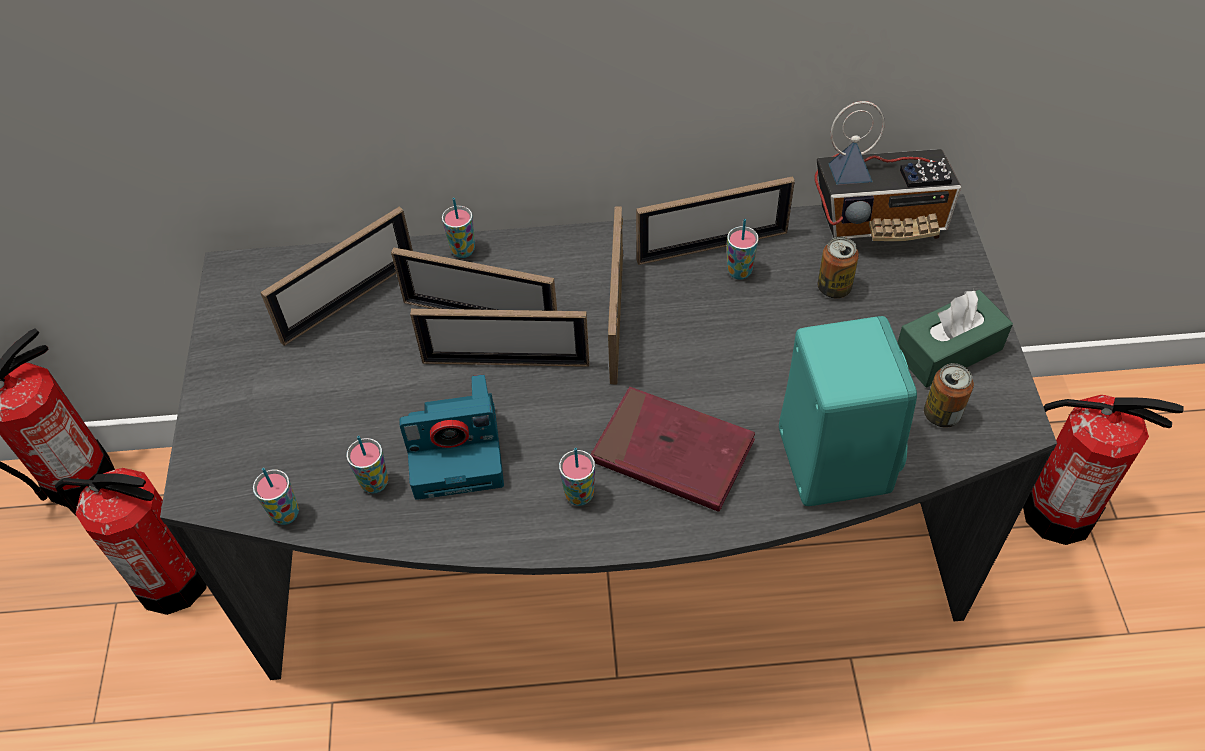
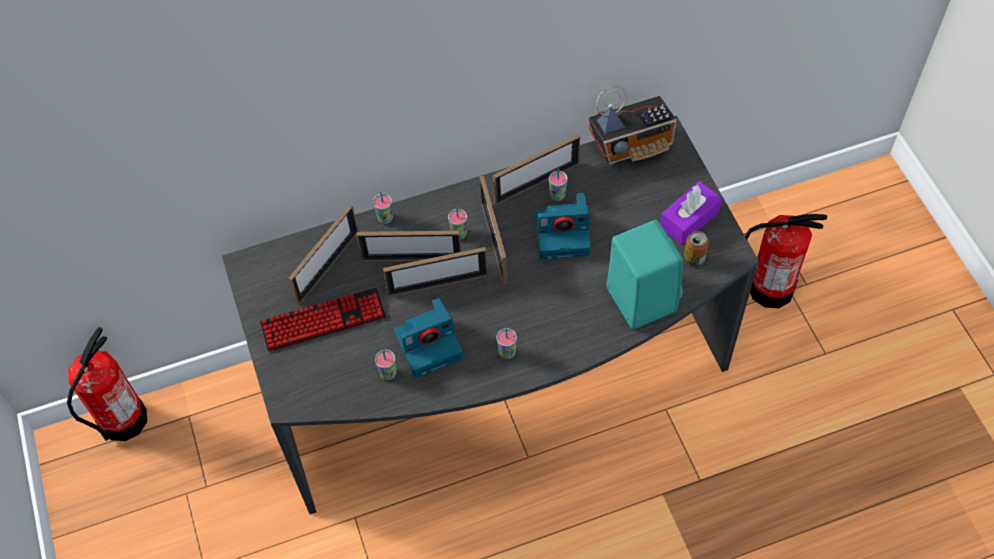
camera: 15 degrees left, 5 degrees up
fire extinguisher [55,468,207,615] -> none
cup [253,468,299,525] -> cup moved to [448,207,467,239]
red book [590,387,755,512] -> none
can [818,237,859,298] -> none
green tissue box [897,289,1013,387] -> purple tissue box [660,181,722,245]
none -> keyboard [260,288,386,352]
none -> camera [536,193,591,259]

